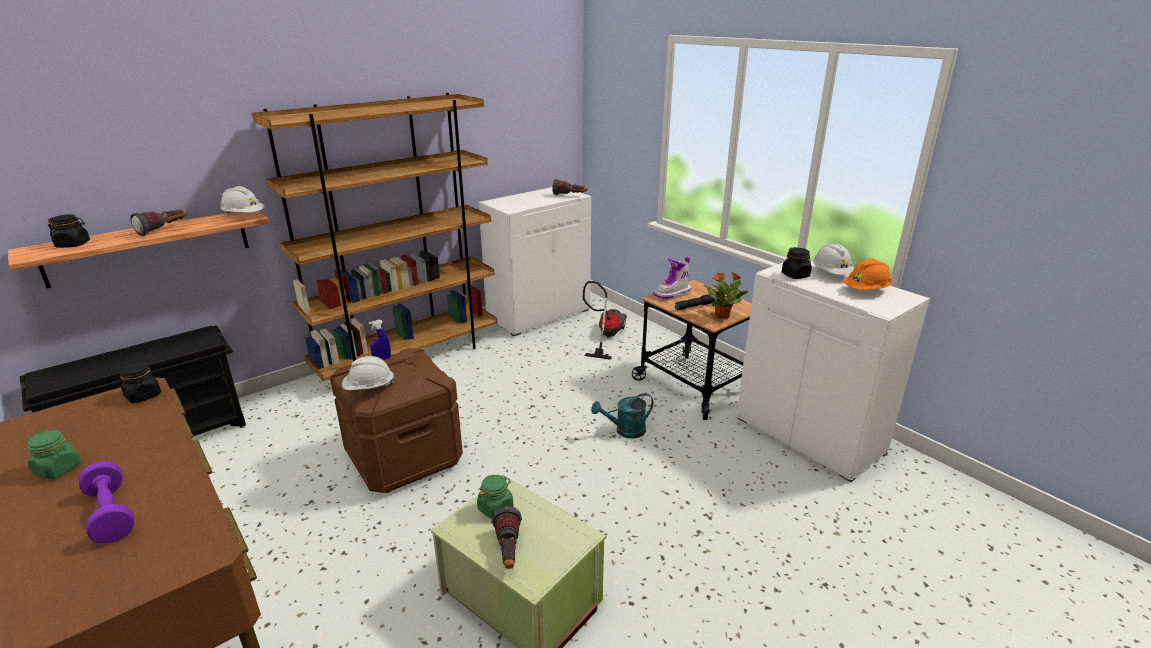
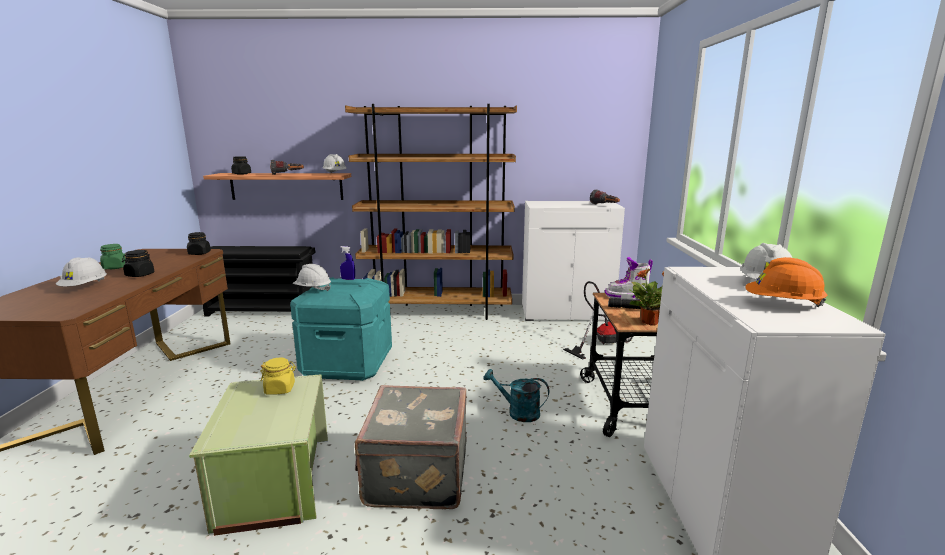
camera: 40 degrees right, 10 degrees down
purple dumbbell [78,461,134,543] -> white hard hat [56,258,107,287]
brown storage box [330,348,463,493] -> turquoise storage box [290,277,392,381]
green jar [477,475,513,519] -> yellow jar [260,358,296,395]
flashlight [491,506,522,569] -> none
black jar [782,247,812,279] -> black jar moved to [122,250,154,277]
none -> grey suitcase [355,385,467,509]

